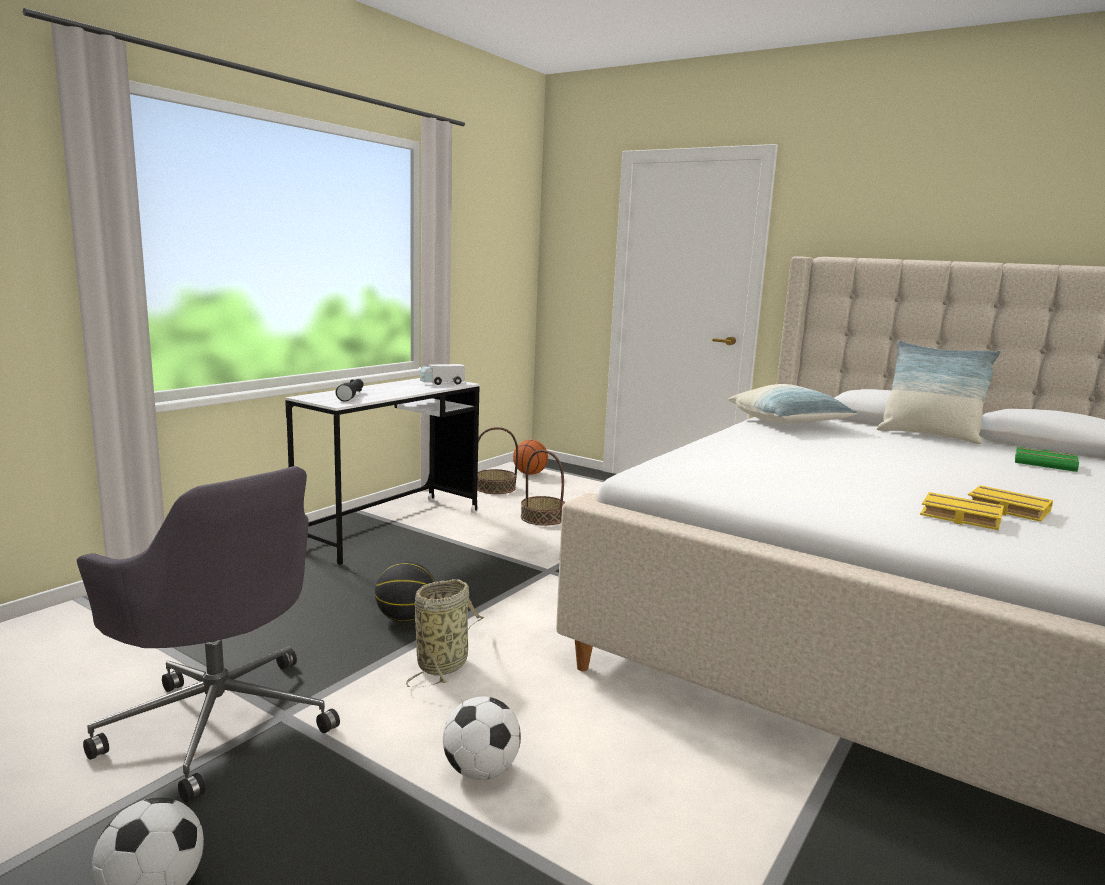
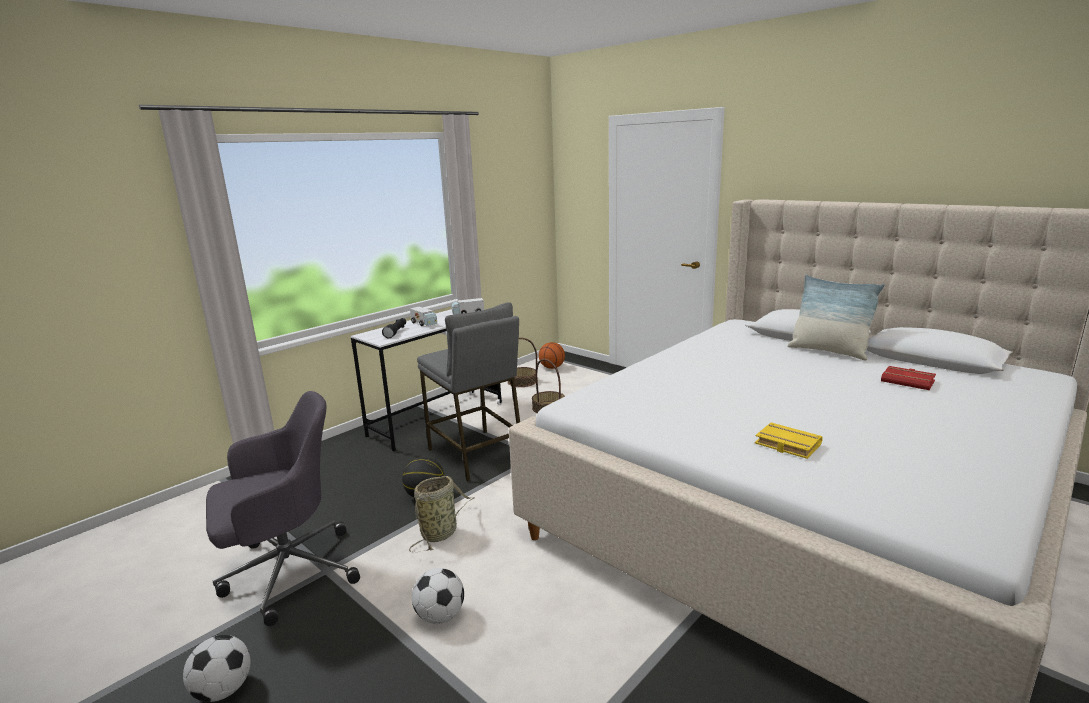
camera: 10 degrees right, 5 degrees up
grey office chair [77,466,340,803] -> grey office chair turned 75 degrees counterclockwise [206,391,360,626]
pillow [728,384,859,423] -> none
yellow book [968,485,1053,522] -> none
green book [1015,447,1079,472] -> red book [881,366,936,390]
none -> toy truck [410,307,437,326]
none -> grey stool [417,302,520,482]

